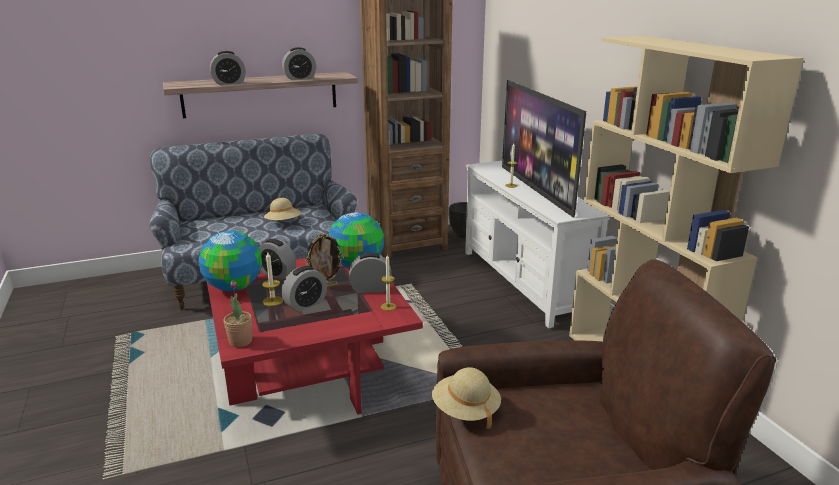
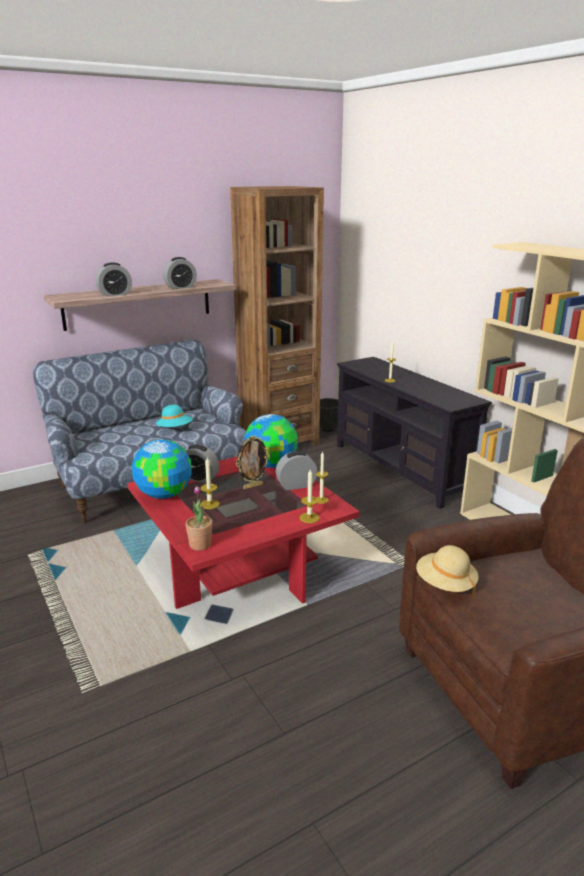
camera: 10 degrees left, 0 degrees up
beige hat [264,198,302,220] -> turquoise hat [156,405,193,427]
alarm clock [281,266,327,312] -> none
white tv stand [465,161,611,328] -> black tv stand [337,357,492,509]
television [502,80,586,218] -> none
none -> candle [299,470,320,523]

